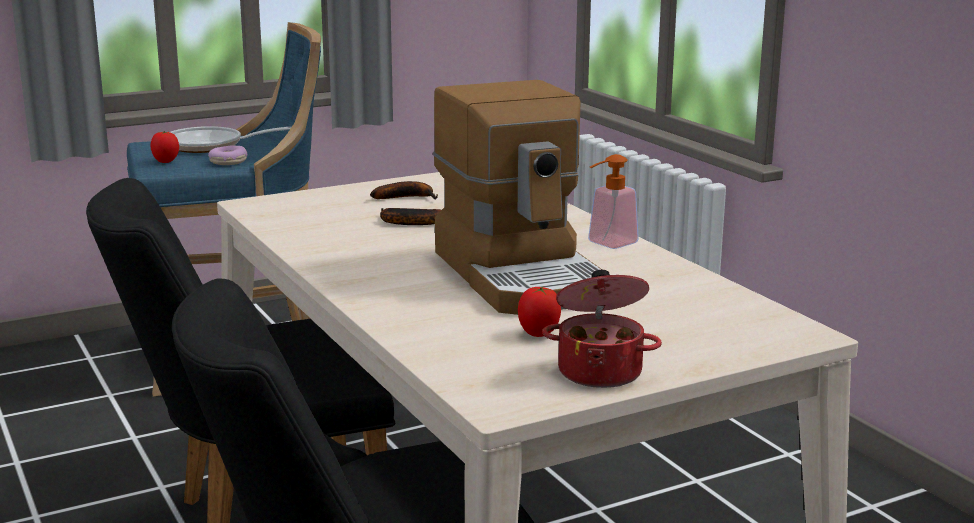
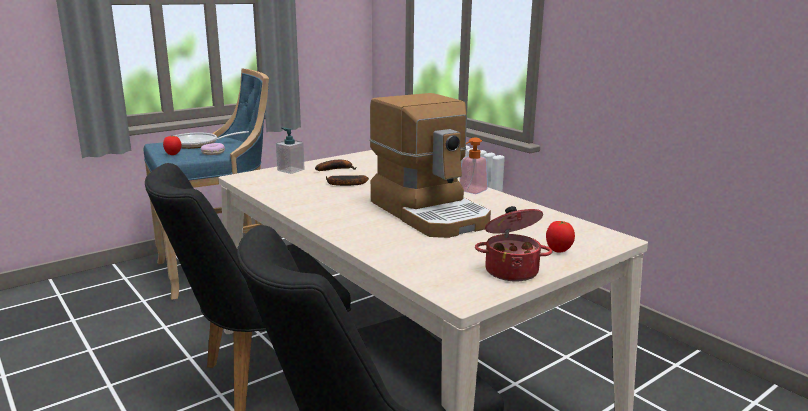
camera: 10 degrees left, 0 degrees up
tomato [518,287,561,337] -> tomato moved to [546,221,575,253]
none -> soap dispenser [276,127,305,174]

